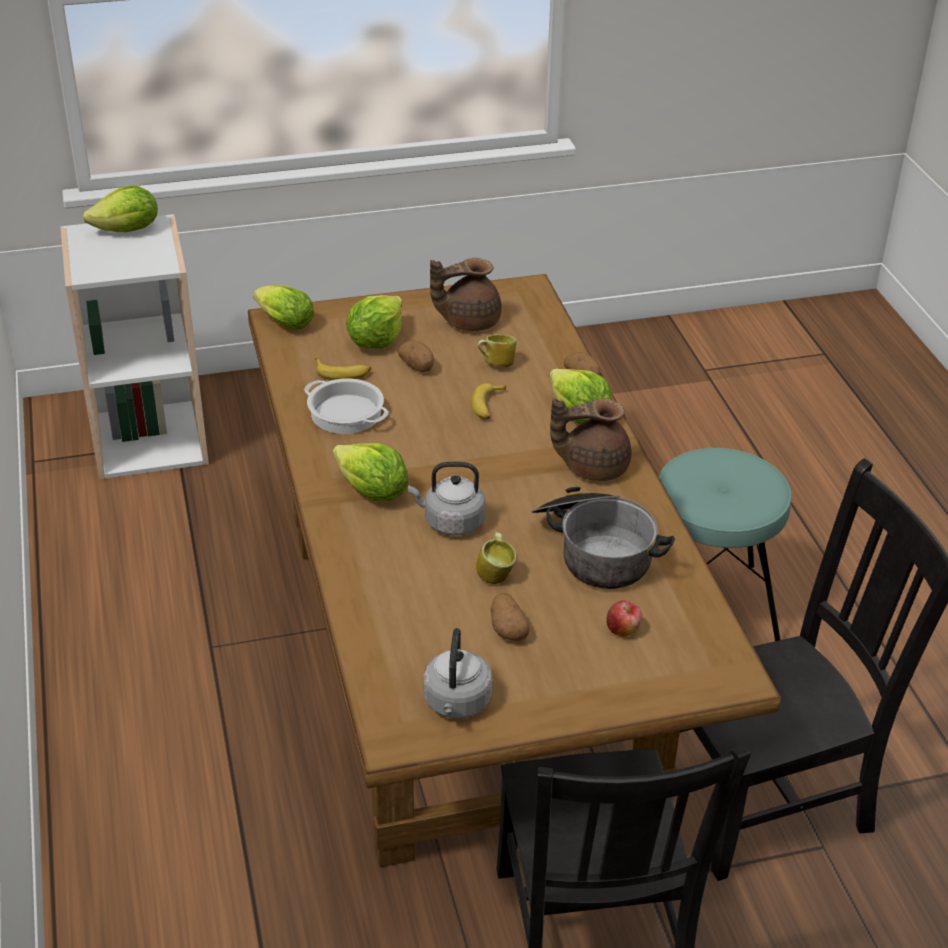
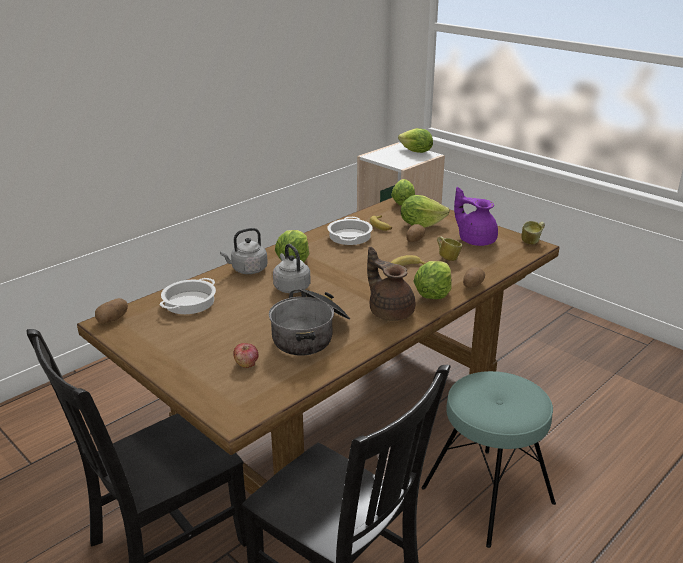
camera: 60 degrees right, 10 degrees down
grey kettle [424,628,493,718] -> grey kettle moved to [220,228,268,274]
brown teapot [430,258,502,331] -> purple teapot [454,187,498,246]
mug [476,532,516,584] -> mug moved to [521,221,545,245]
potato [491,593,530,641] -> potato moved to [95,298,128,323]
none -> cooking pot [159,278,216,314]

